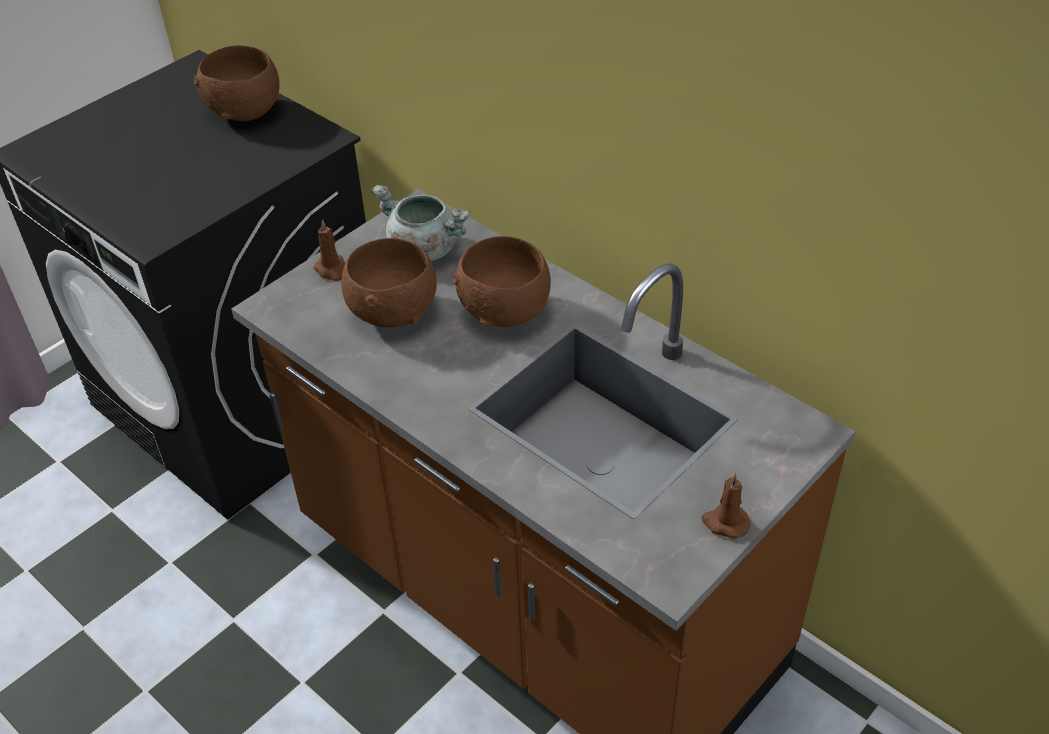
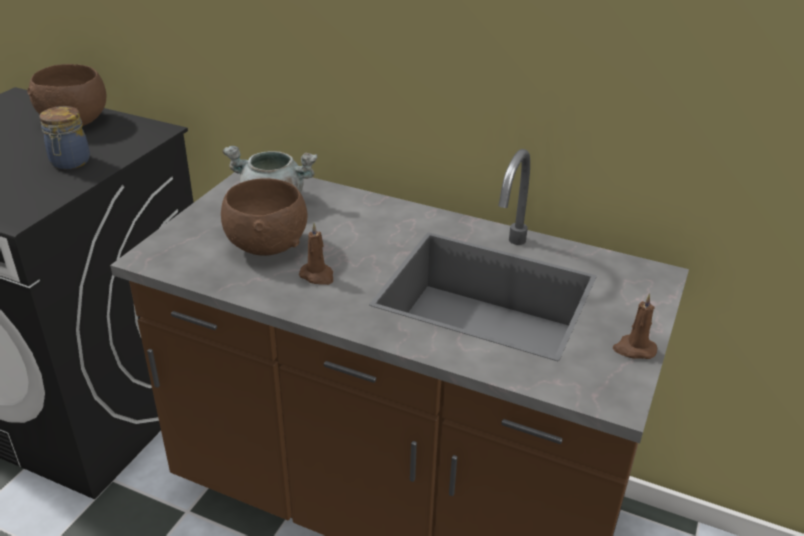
camera: 20 degrees left, 10 degrees down
brown candle [313,219,345,281] -> brown candle moved to [299,223,333,285]
brown bowl [453,236,551,327] -> none
none -> jar [39,106,90,169]

